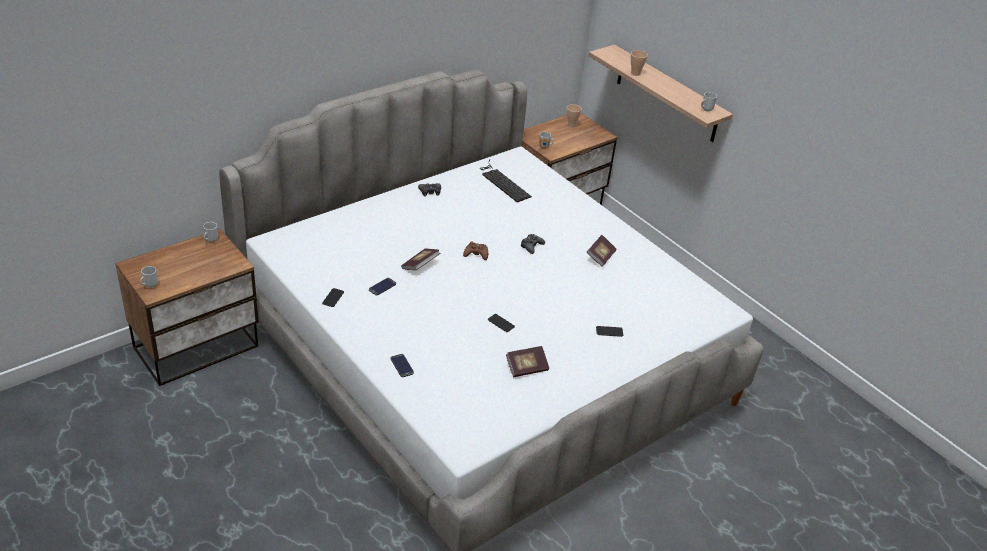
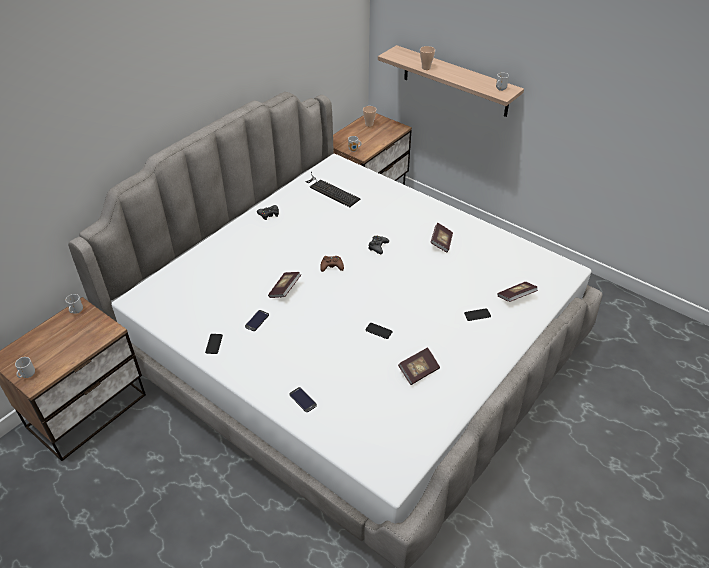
camera: 10 degrees left, 5 degrees up
none -> book [497,282,538,302]

